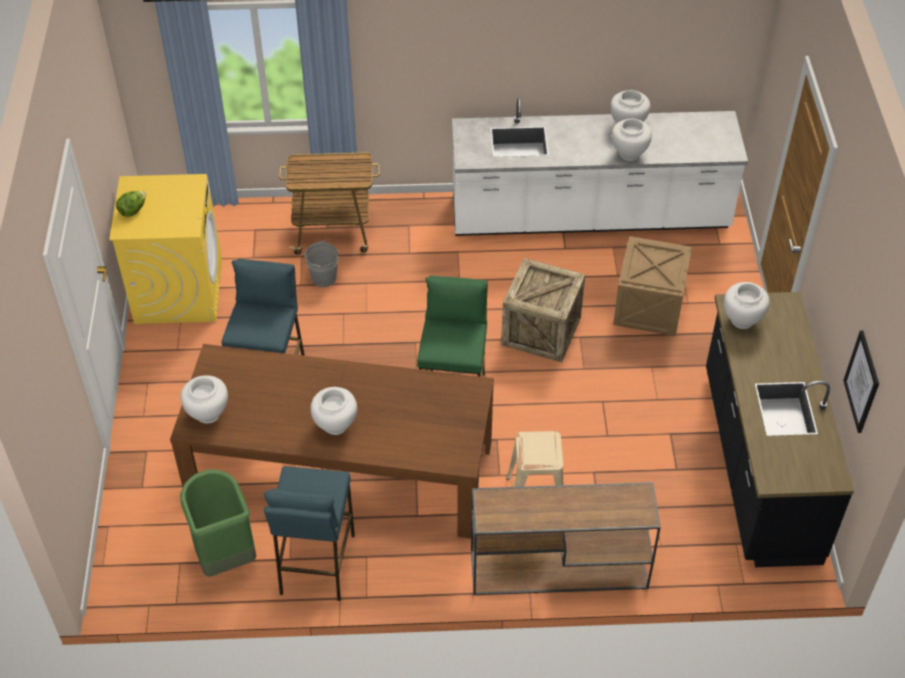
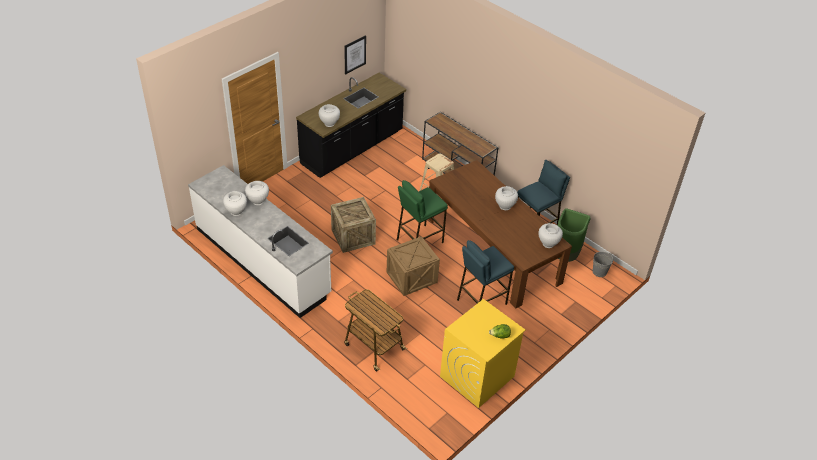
camera: 135 degrees left, 5 degrees down
grey bucket [305,240,338,287] -> grey bucket moved to [593,252,613,277]
crate [613,236,692,336] -> crate moved to [387,236,440,296]

